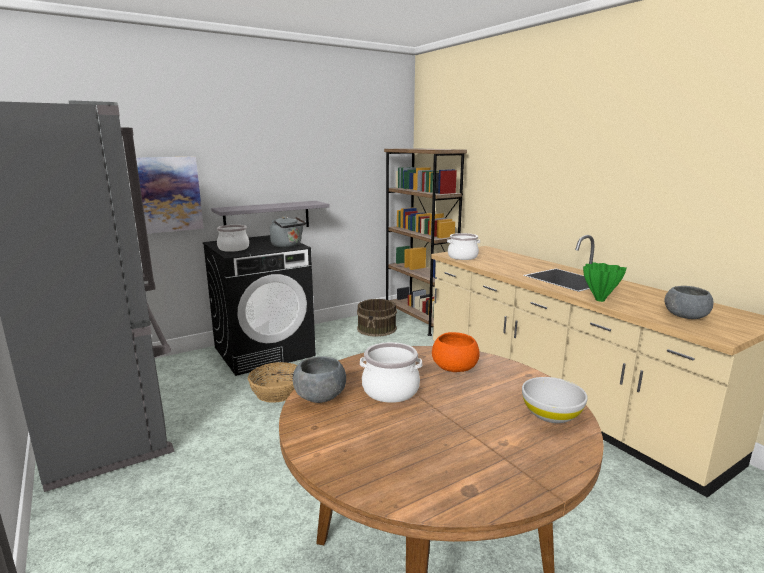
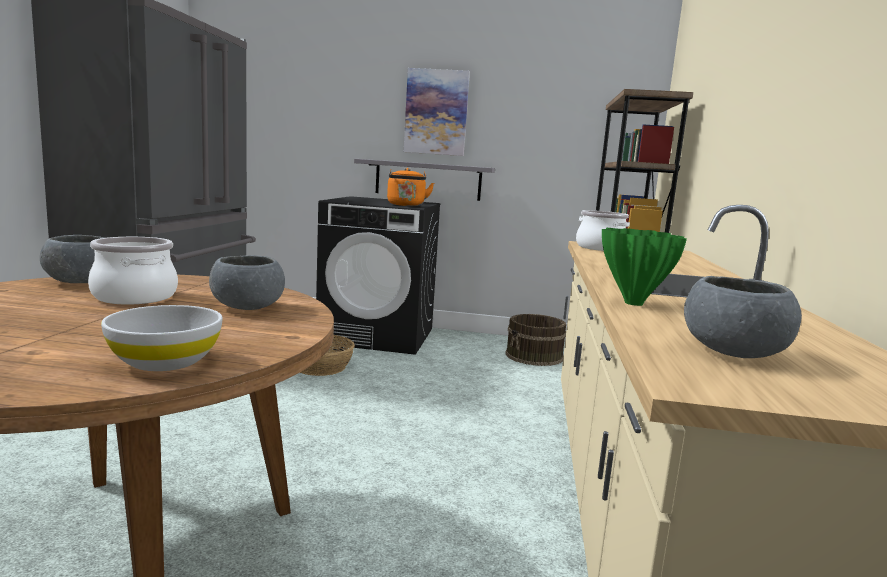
camera: 40 degrees right, 5 degrees down
picture [136,157,204,234] -> picture moved to [404,68,470,156]
cooking pot [217,225,249,252] -> none
grey kettle [270,216,306,248] -> orange kettle [387,168,434,206]
orange bowl [432,332,480,372] -> grey bowl [209,255,285,310]

